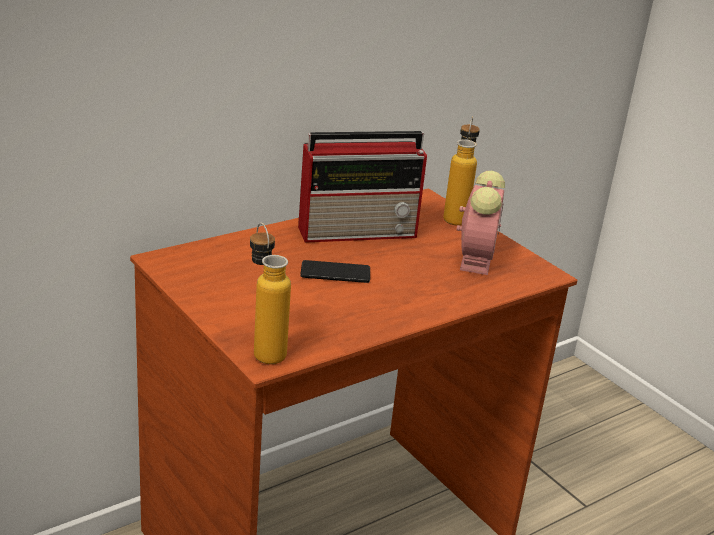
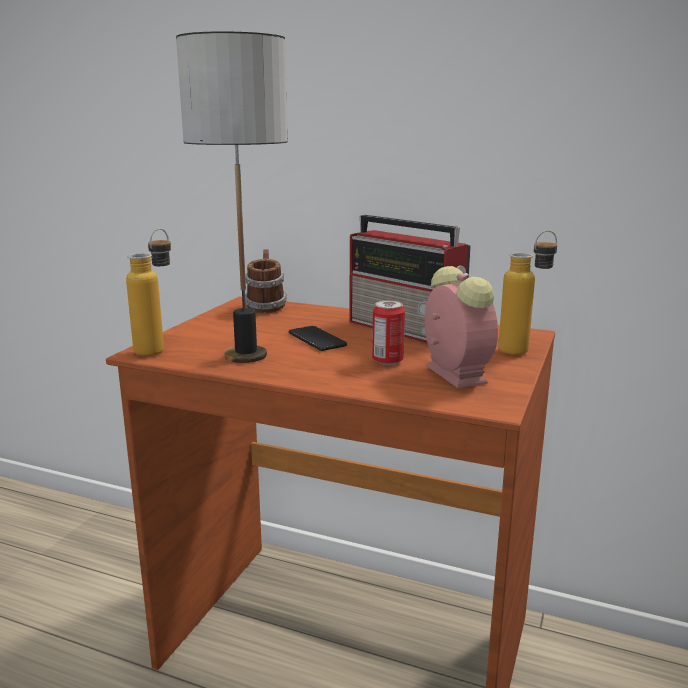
camera: 60 degrees right, 10 degrees down
alarm clock [456,171,505,275] -> alarm clock turned 90 degrees counterclockwise [425,266,498,388]
none -> table lamp [176,31,288,363]
none -> mug [245,249,287,313]
none -> can [372,300,405,365]

